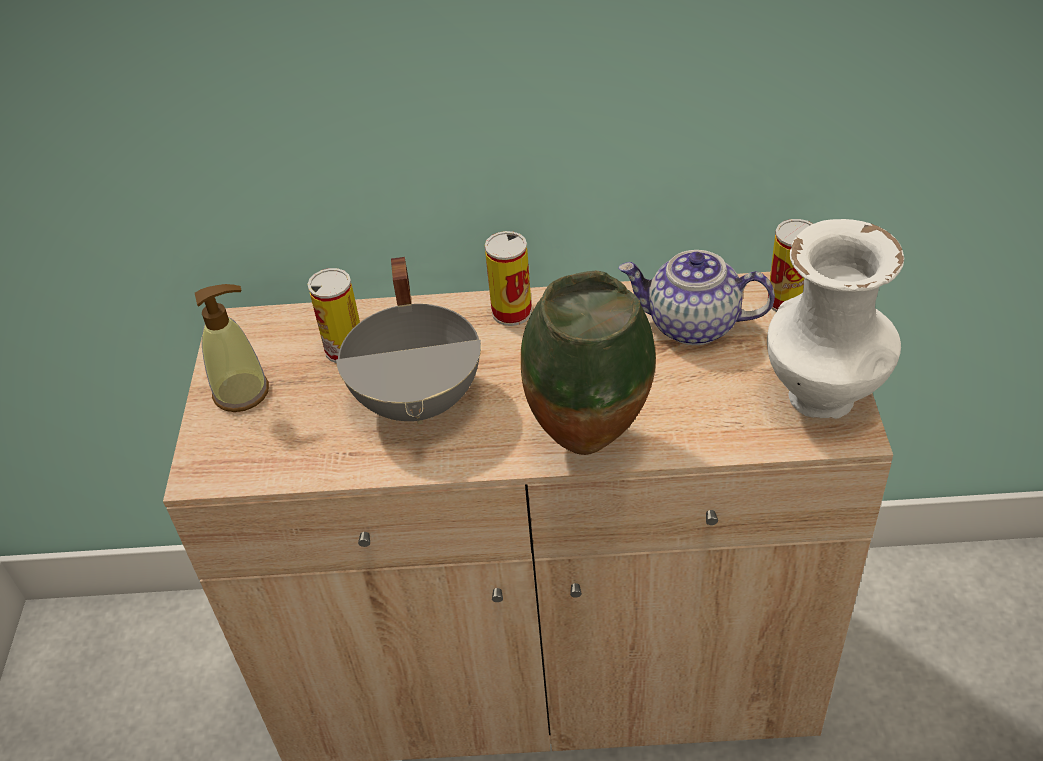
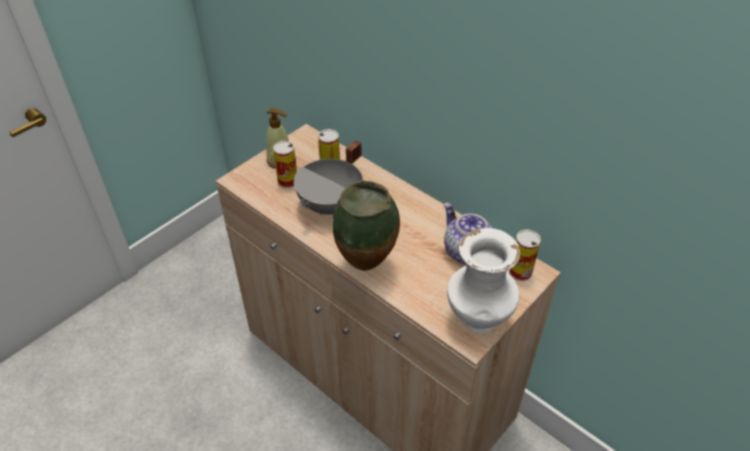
camera: 40 degrees right, 0 degrees up
can [485,231,532,326] -> can moved to [273,141,297,188]

